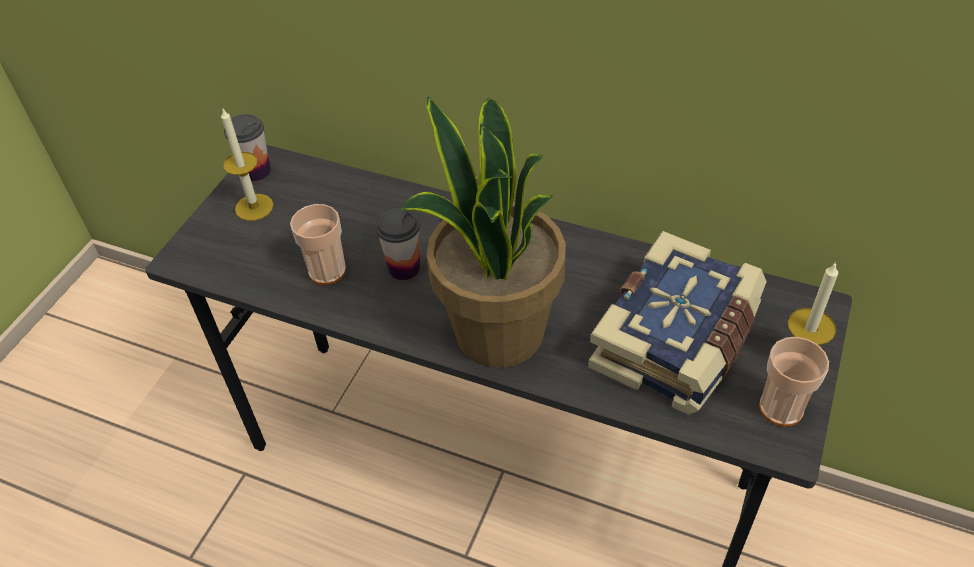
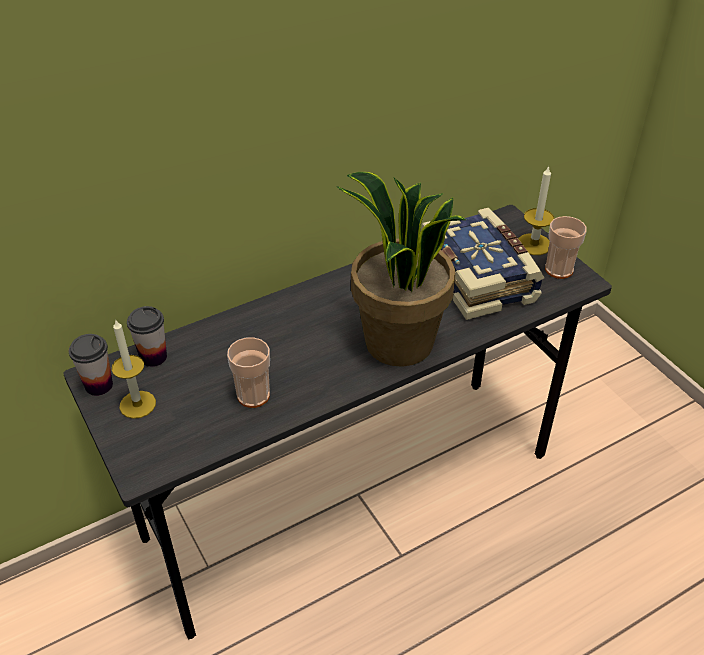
camera: 55 degrees left, 5 degrees down
cup [376,208,420,280] -> cup moved to [127,306,167,367]

